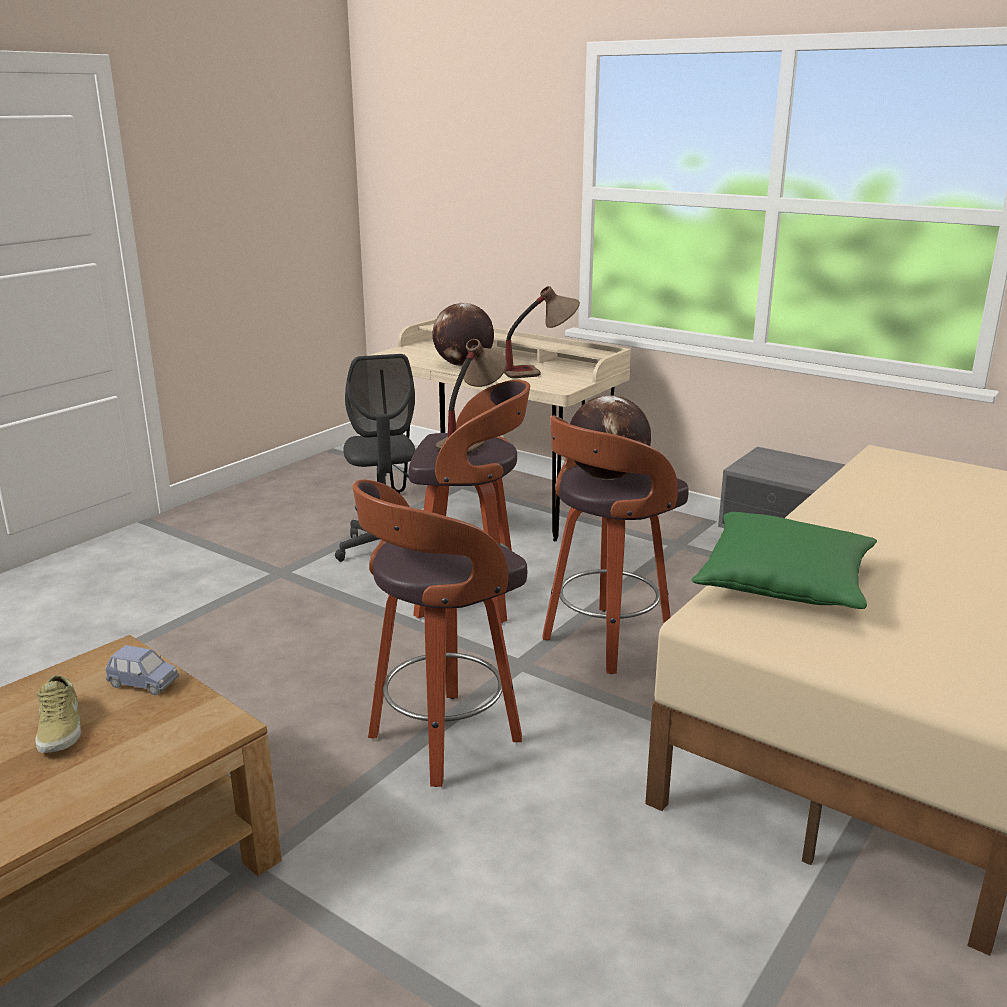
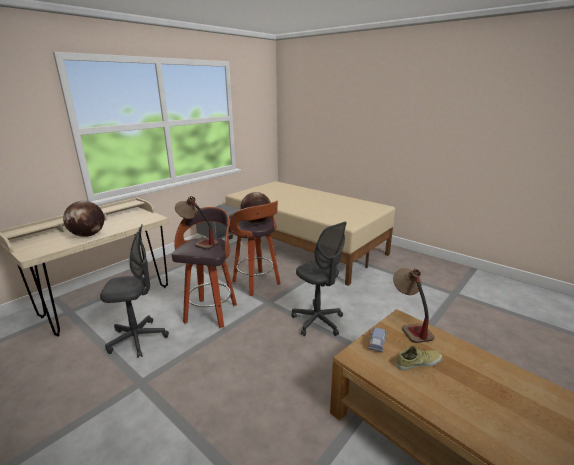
camera: 85 degrees left, 0 degrees up
stool [353,480,527,787] -> grey office chair [292,222,347,336]
table lamp [504,286,580,378] -> table lamp moved to [393,268,434,343]
green pillow [692,512,877,609] -> none

